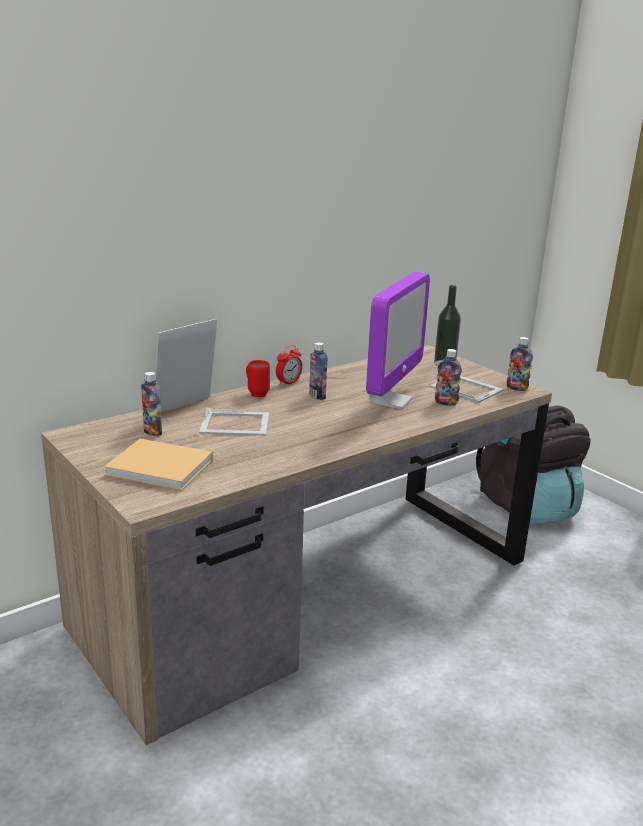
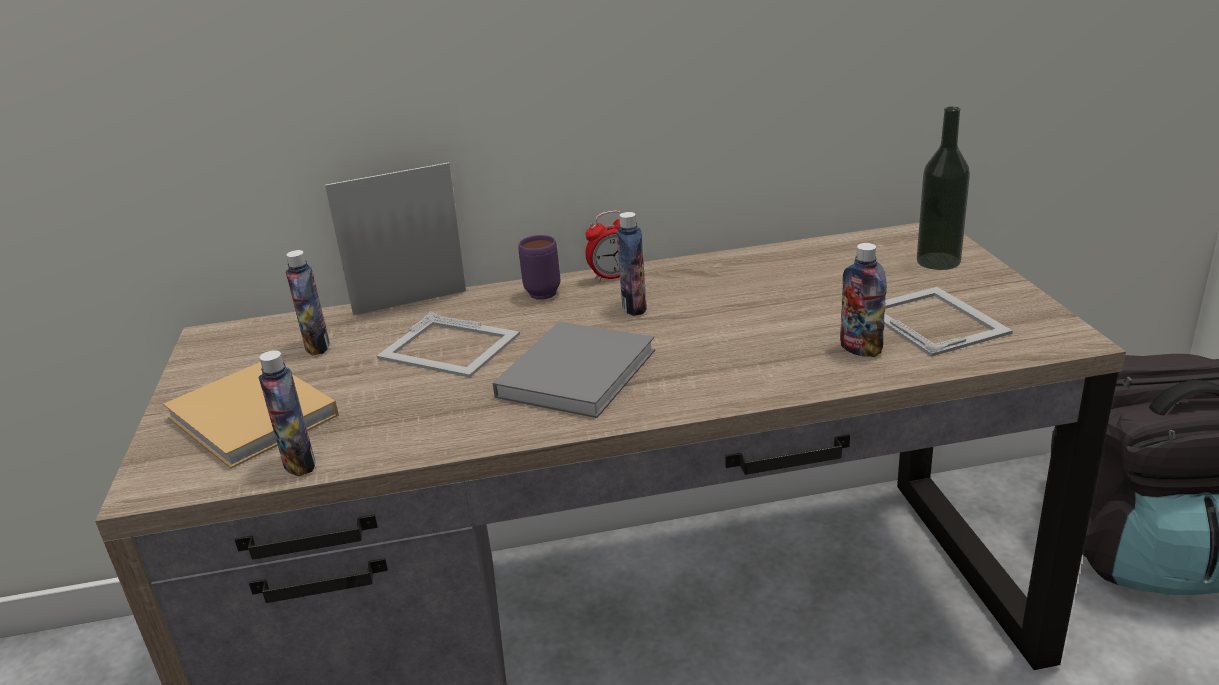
camera: 30 degrees right, 5 degrees up
red mug [246,360,270,397] -> purple mug [518,235,560,300]
monitor [366,272,430,409] -> none
bottle [507,337,533,391] -> bottle moved to [259,350,315,476]
none -> grey book [492,322,655,418]

